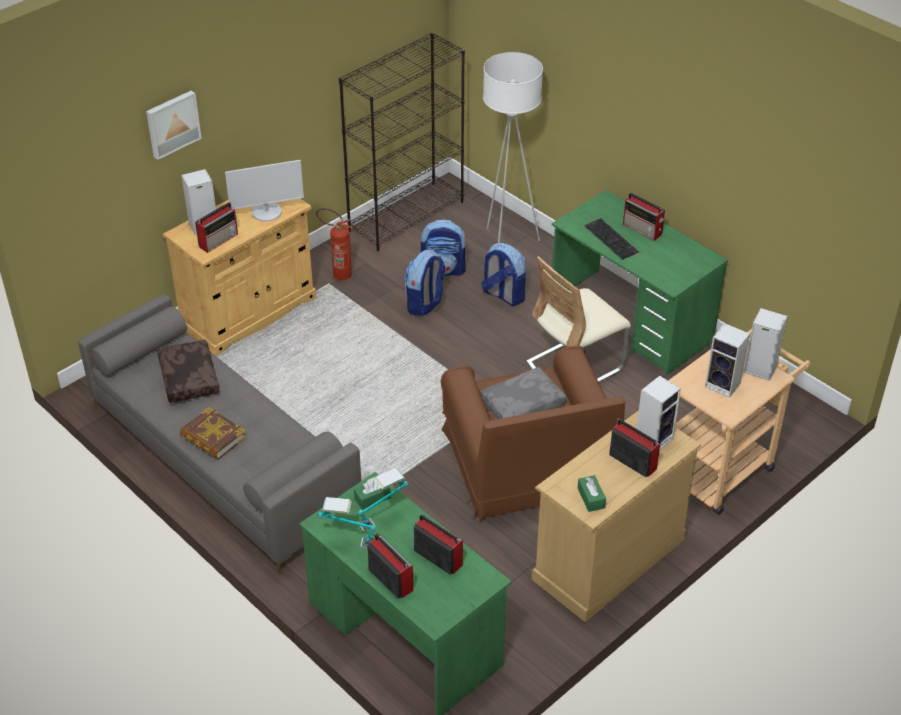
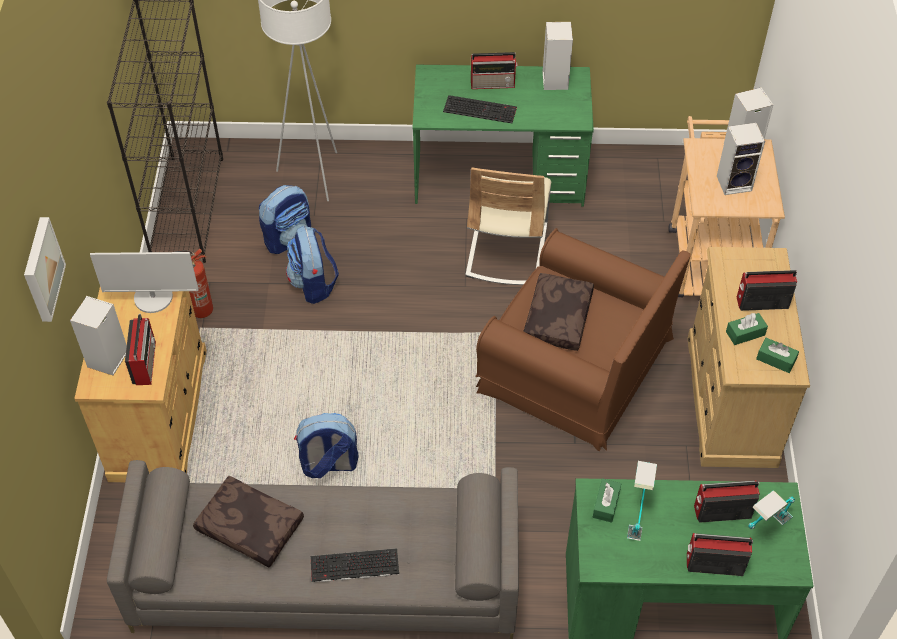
camera: 45 degrees left, 10 degrees up
book [180,407,246,460] -> keyboard [311,548,399,582]
monitor [225,160,304,222] -> monitor turned 60 degrees clockwise [90,252,199,313]
table lamp [317,497,376,548] -> table lamp moved to [748,490,795,529]
grey pillow [480,367,567,419] -> brown pillow [523,273,594,351]
backpack [481,243,526,306] -> backpack moved to [294,413,359,478]
speaker [636,376,681,449] -> speaker moved to [542,22,573,90]
none -> green tissue box [726,313,768,345]

